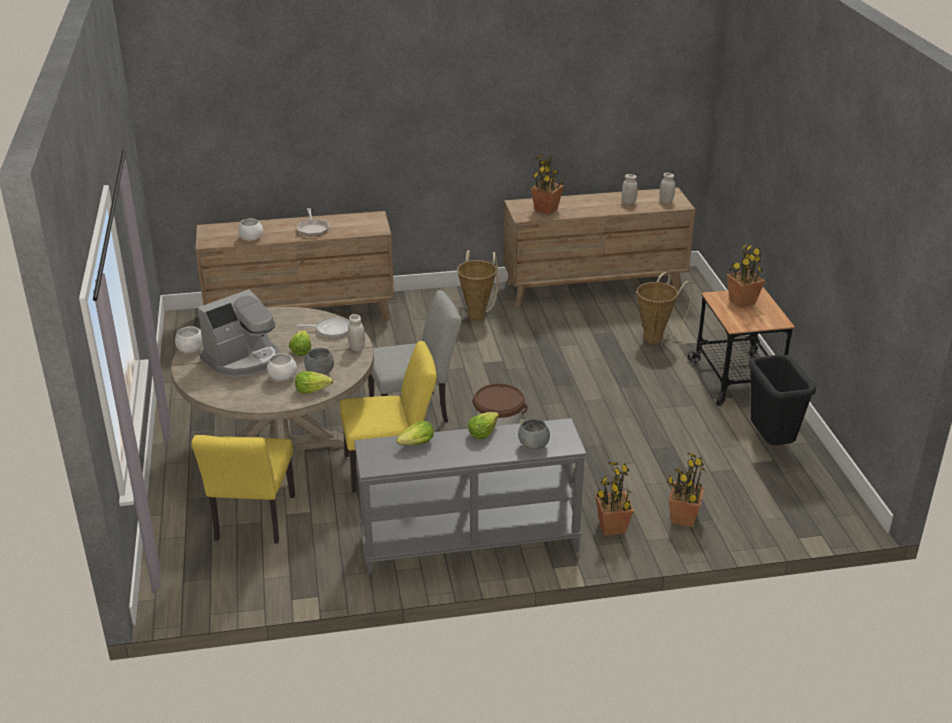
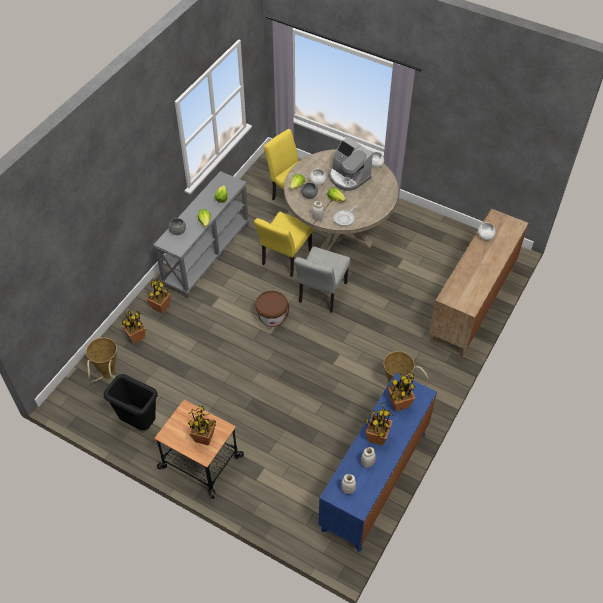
camera: 130 degrees right, 20 degrees up
coffee machine [197,289,279,377] -> coffee machine turned 45 degrees counterclockwise [329,137,373,191]
frying pan [297,208,329,237] -> none
brown dresser [503,187,695,307] -> blue dresser [318,372,437,552]
basket [637,272,693,344] -> basket moved to [86,337,117,382]
none -> potted plant [365,403,393,446]

